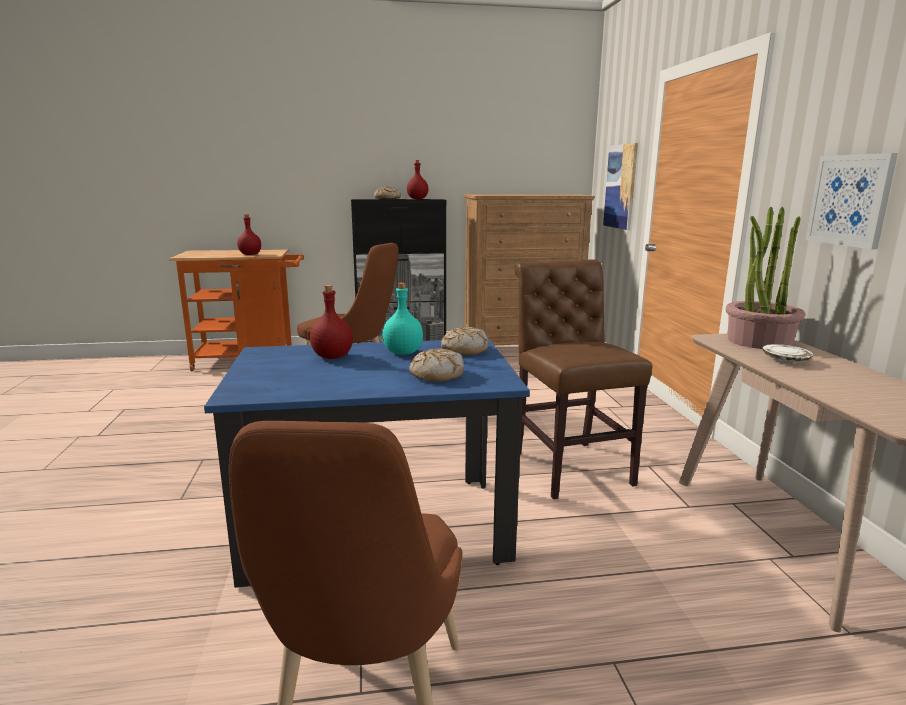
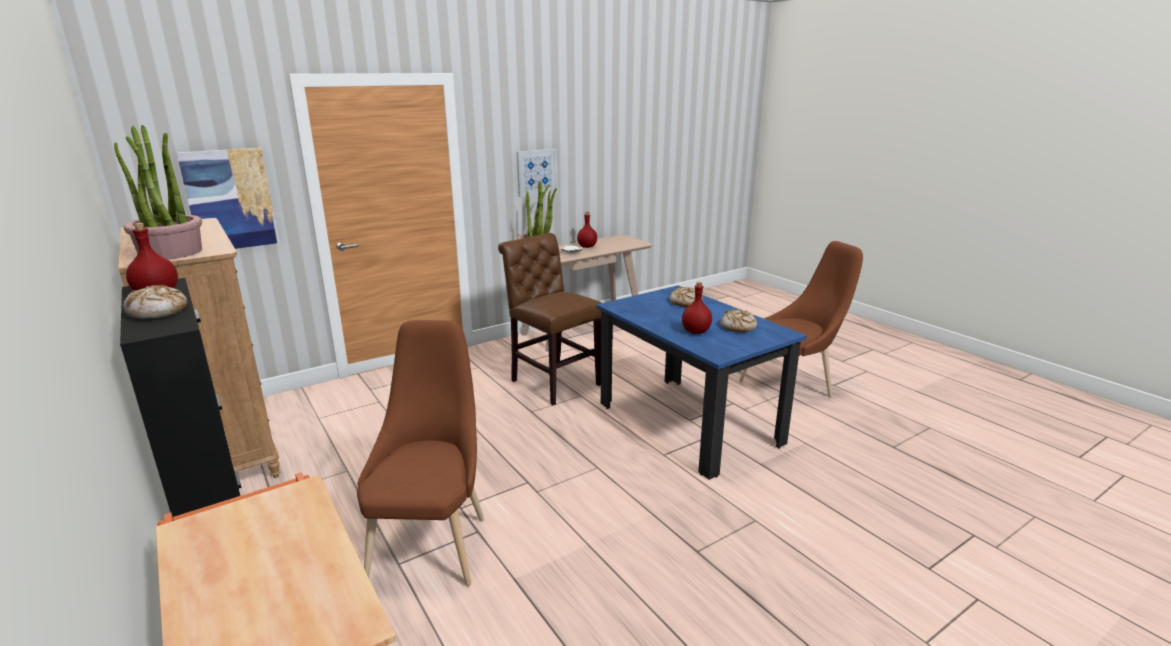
camera: 115 degrees left, 5 degrees up
red bottle [237,214,261,255] -> red bottle moved to [577,212,597,248]
turquoise bottle [382,283,423,355] -> none
bread [441,327,489,355] -> bread moved to [720,310,757,332]
brown chair [515,259,652,499] -> brown chair turned 90 degrees clockwise [498,233,601,405]
none -> potted plant [114,125,202,260]

